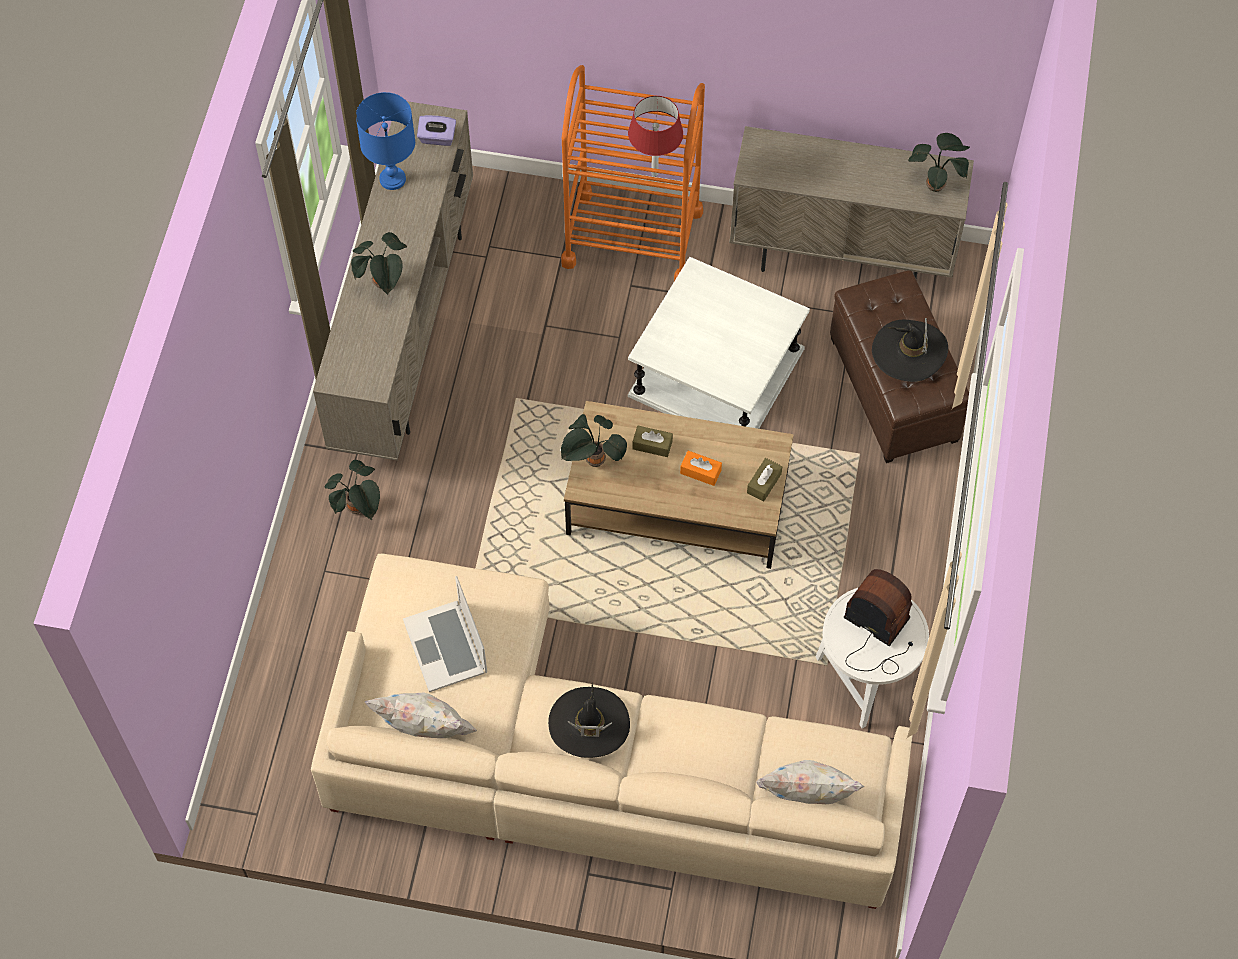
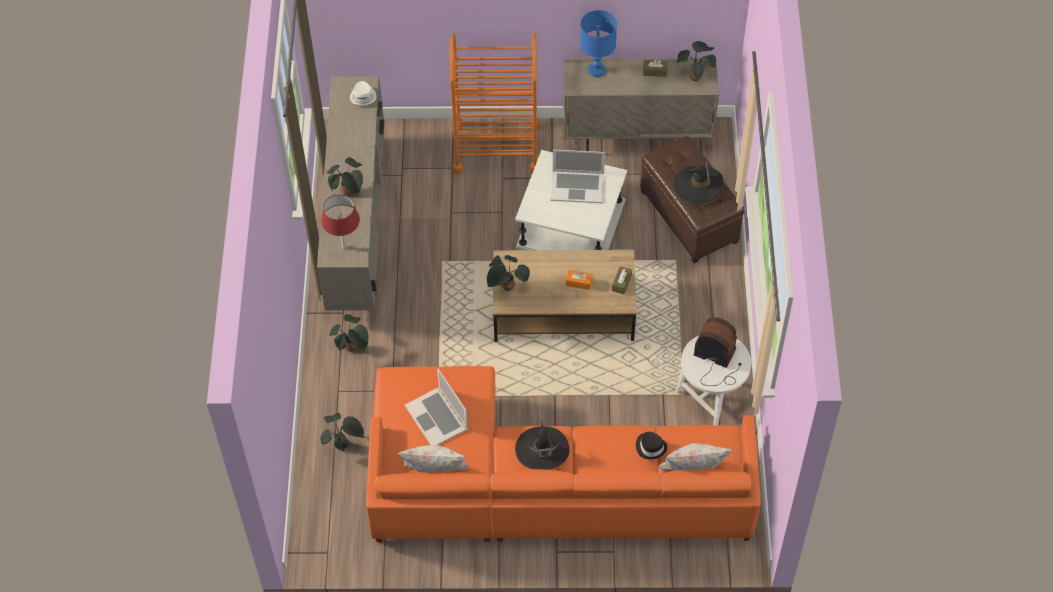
camera: 10 degrees left, 5 degrees down
beige sofa [311,554,912,909] -> orange sofa [366,366,761,542]
blue table lamp [356,92,415,190] -> blue table lamp moved to [580,10,617,77]
purple tissue box [417,115,456,146] -> white hat [349,81,377,106]
red table lamp [628,96,683,177] -> red table lamp moved to [321,195,360,250]
brown tissue box [633,426,673,457] -> brown tissue box moved to [643,59,668,77]
none -> potted plant [320,413,364,452]
none -> laptop [550,149,605,203]
none -> black hat [636,432,667,460]

